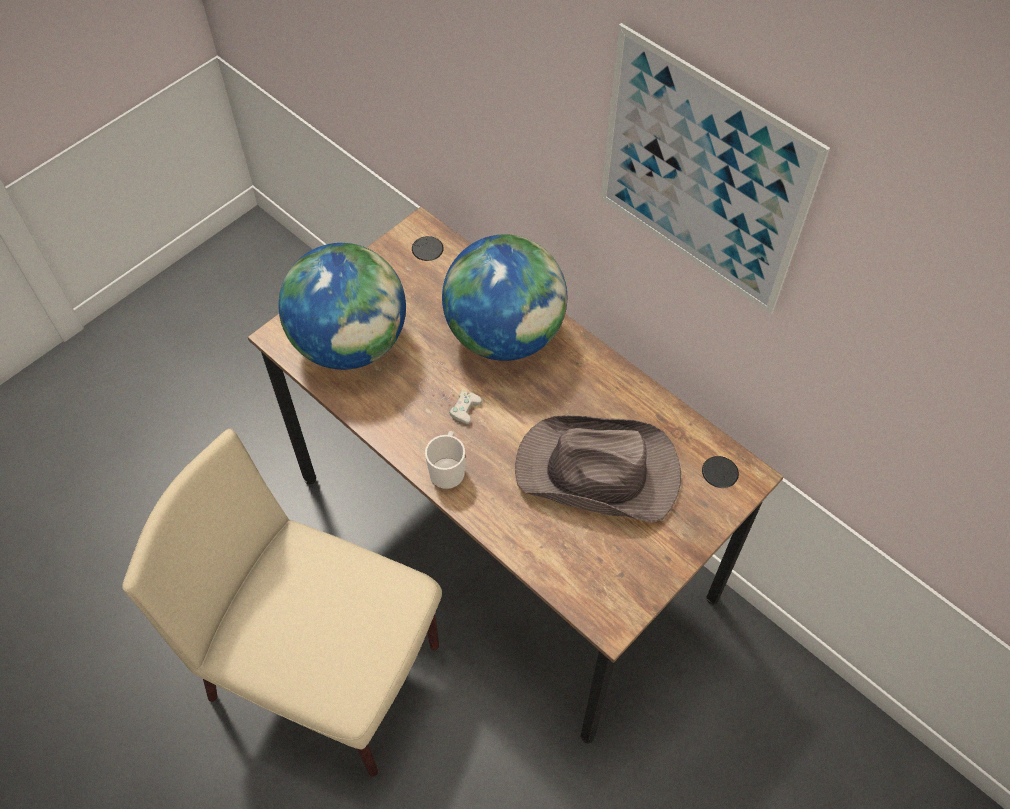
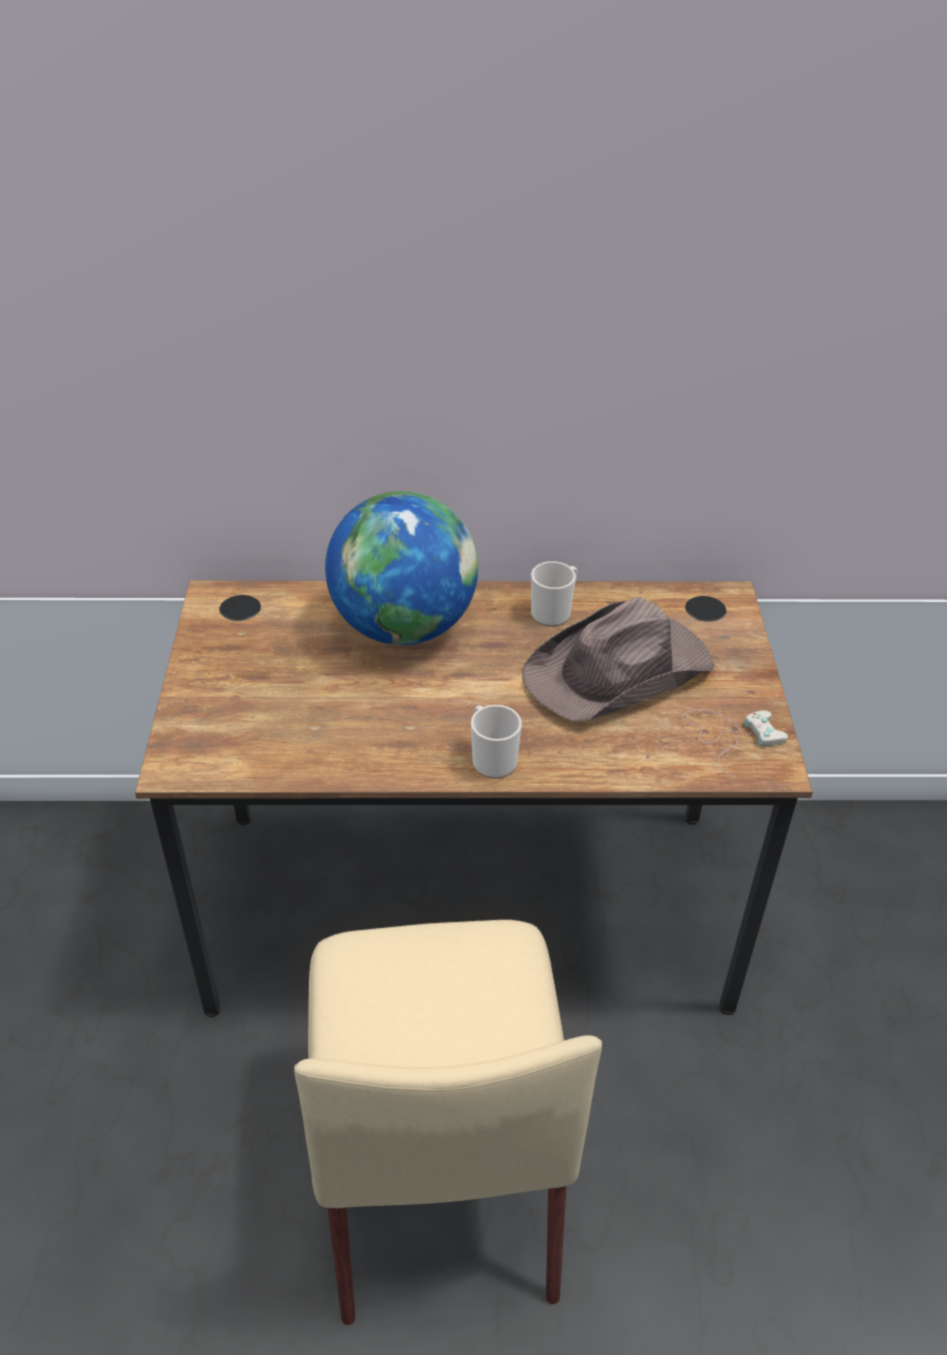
camera: 45 degrees left, 15 degrees down
beige chair [122,429,442,777] -> beige chair turned 75 degrees counterclockwise [294,920,602,1325]
globe [279,243,406,370] -> none
white game controller [404,362,482,424] -> white game controller moved to [682,709,788,778]
picture [600,23,830,314] -> none
none -> mug [531,561,578,627]

